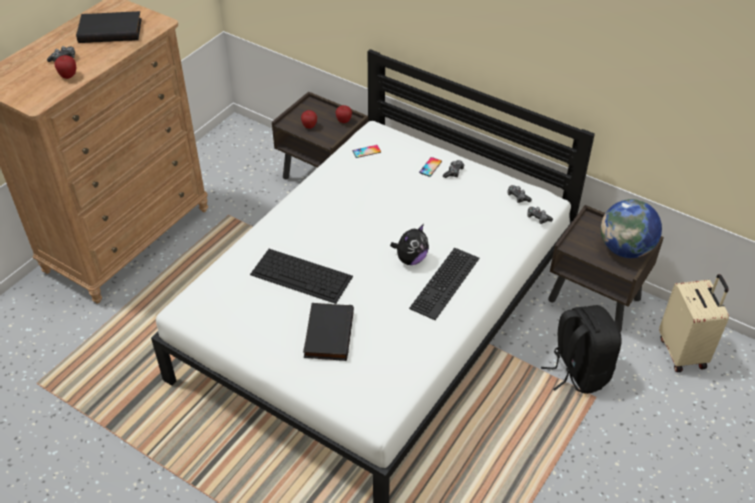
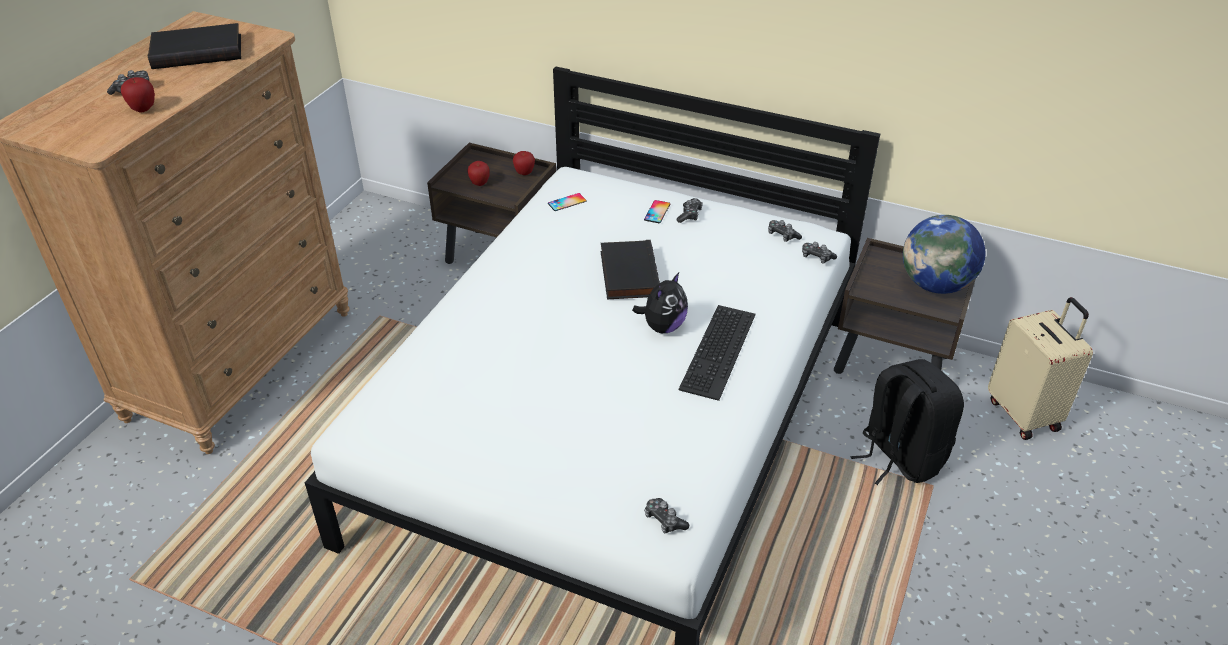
camera: 10 degrees left, 5 degrees down
keyboard [250,249,353,304] -> none
black book [303,303,354,361] -> black book moved to [601,240,660,299]
none -> game controller [644,498,690,534]

